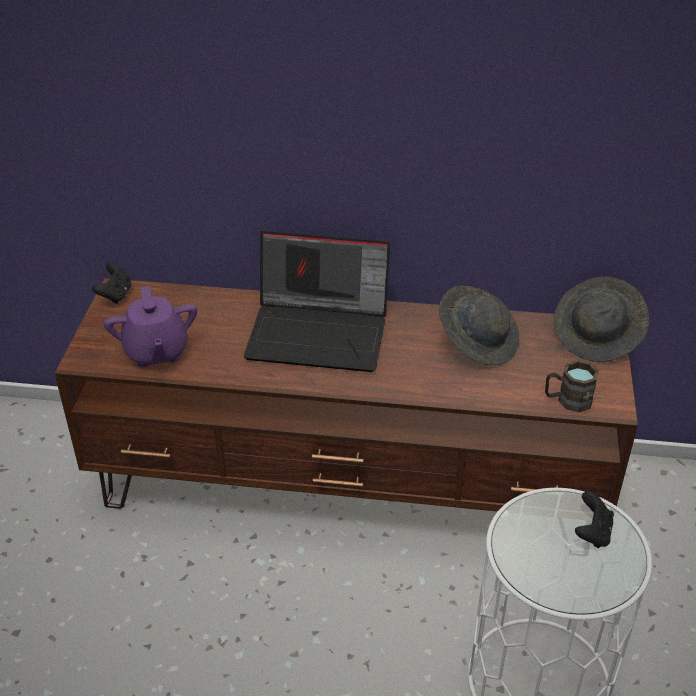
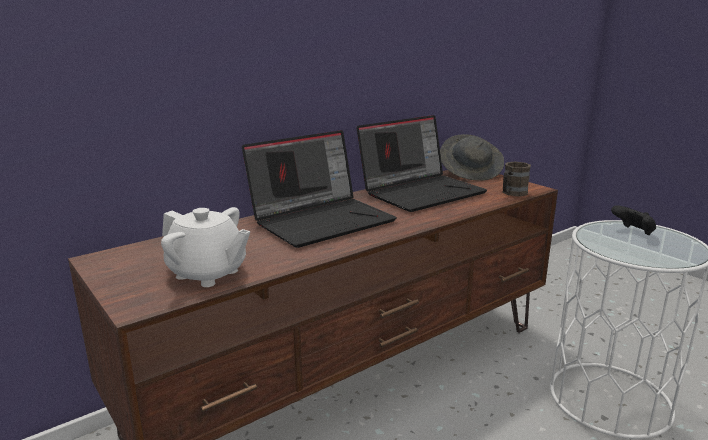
camera: 45 degrees left, 20 degrees down
black game controller [92,263,132,304] -> none
purple teapot [104,286,197,368] -> white teapot [161,207,250,287]
grey hat [439,286,520,365] -> laptop [357,115,487,212]

